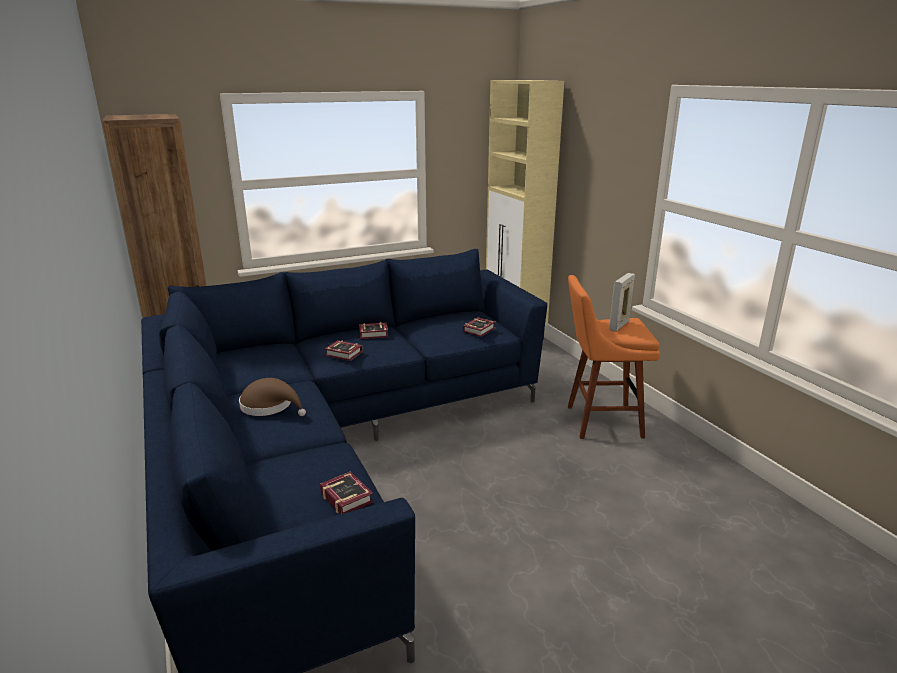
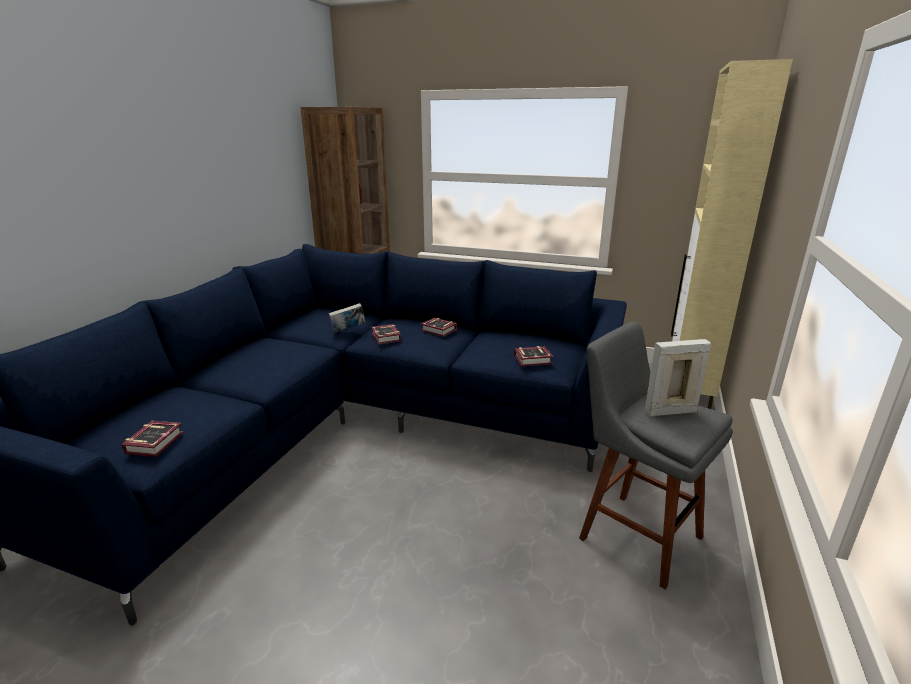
camera: 45 degrees right, 0 degrees up
brown hat [239,378,306,416] -> none
orange stool [568,275,660,439] -> grey stool [579,321,733,590]
none -> book [329,303,366,333]

